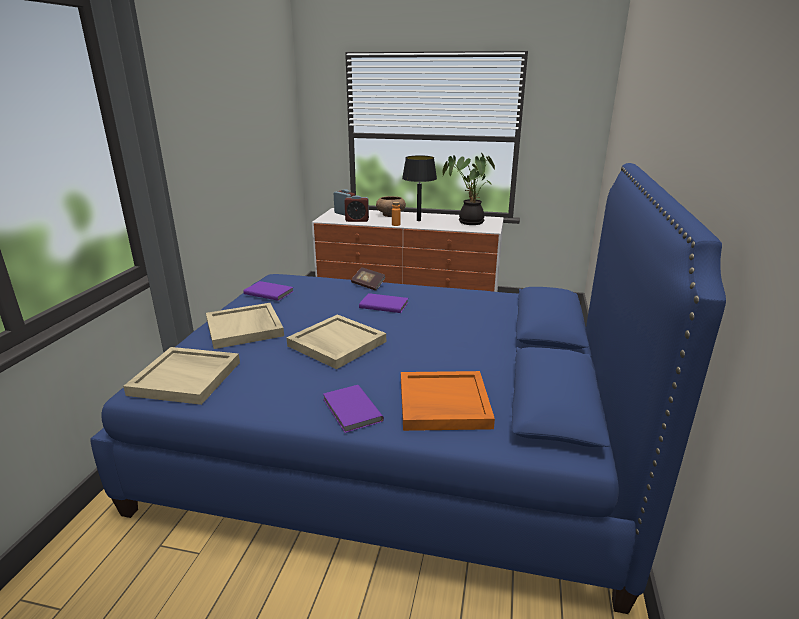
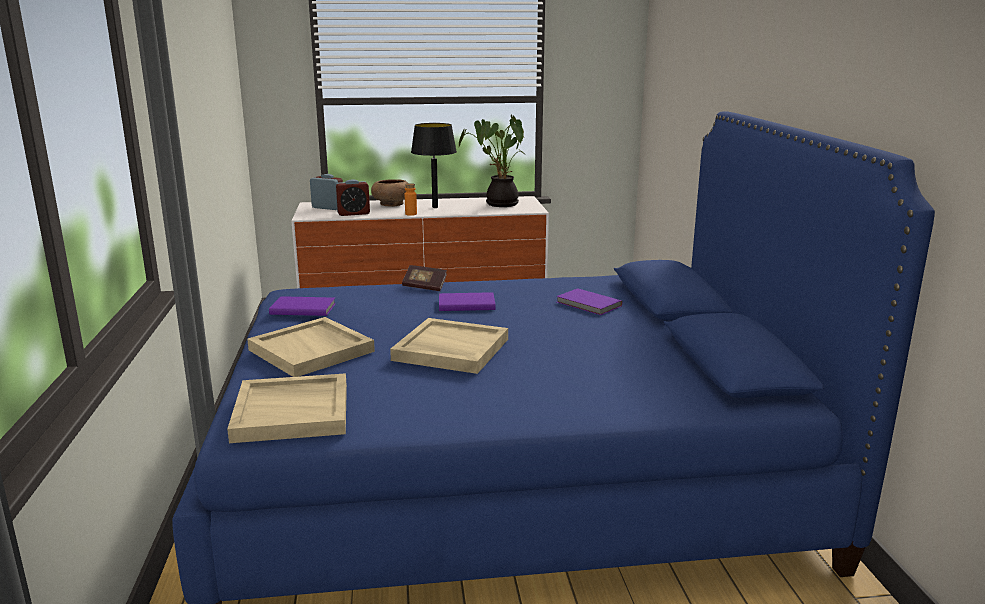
camera: 20 degrees left, 5 degrees down
purple book [323,385,384,433] -> purple book moved to [557,288,622,315]
orange tray [401,371,495,431] -> none

